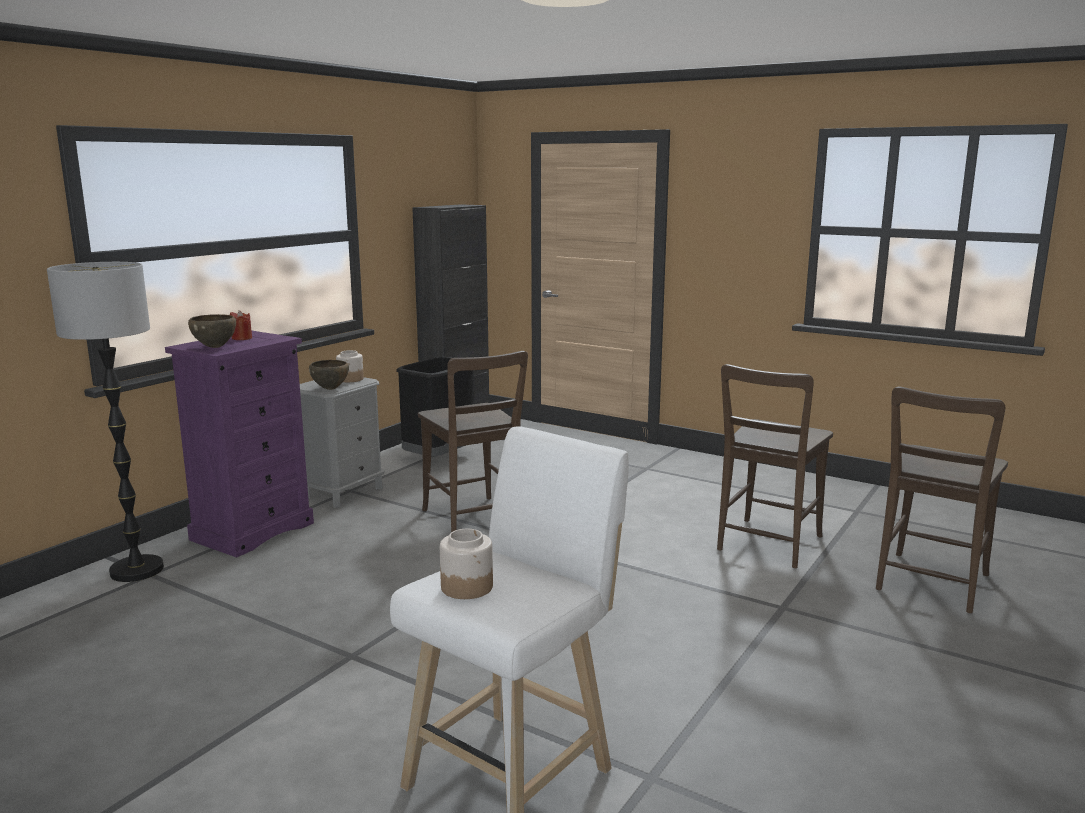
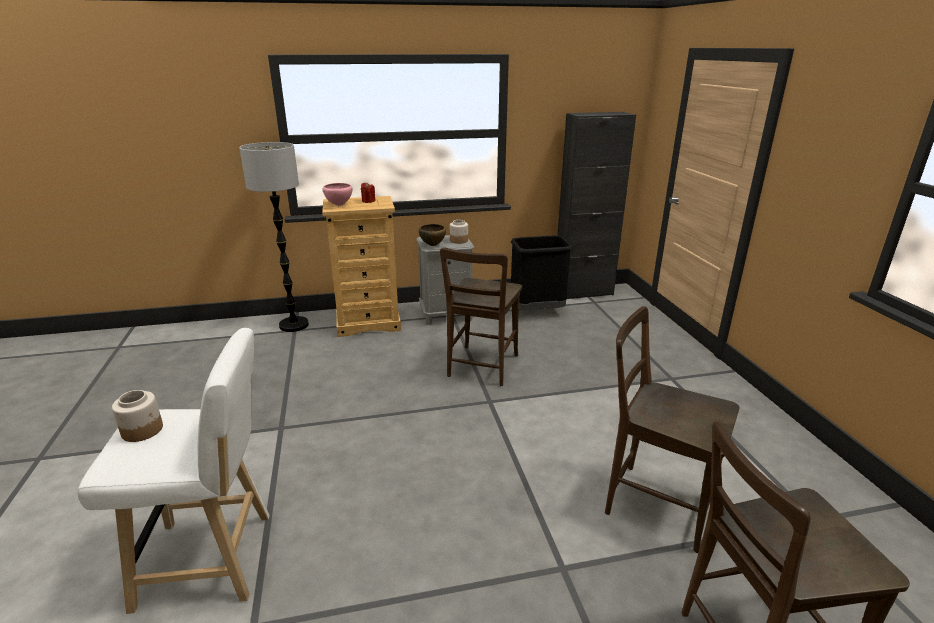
camera: 45 degrees right, 10 degrees up
purple dresser [165,331,314,558] -> beige dresser [322,196,401,337]
brown bowl [188,314,236,348] -> pink bowl [323,183,353,206]
brown chair [717,364,833,568] -> brown chair turned 45 degrees clockwise [605,306,739,553]

